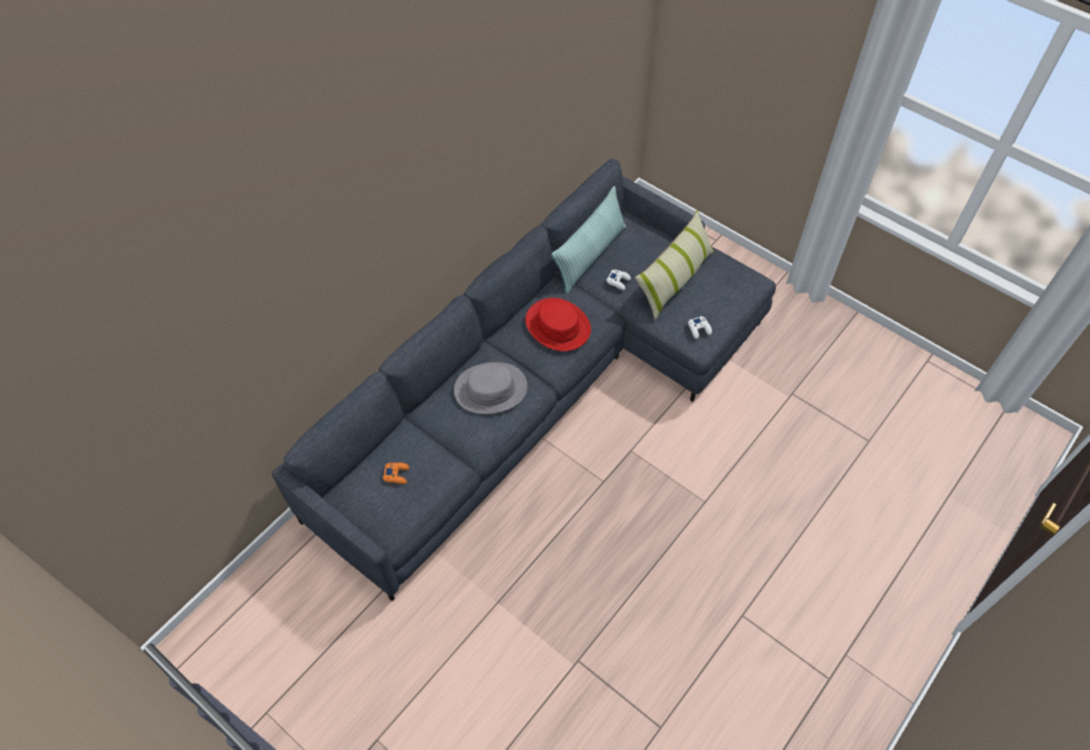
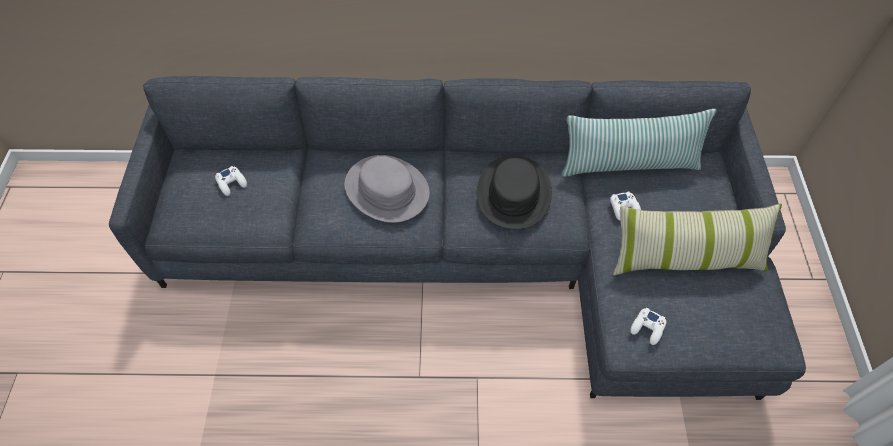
camera: 50 degrees right, 0 degrees up
orange game controller [383,462,409,484] -> white game controller [215,166,247,196]
red hat [525,298,591,351] -> black hat [477,156,552,229]

